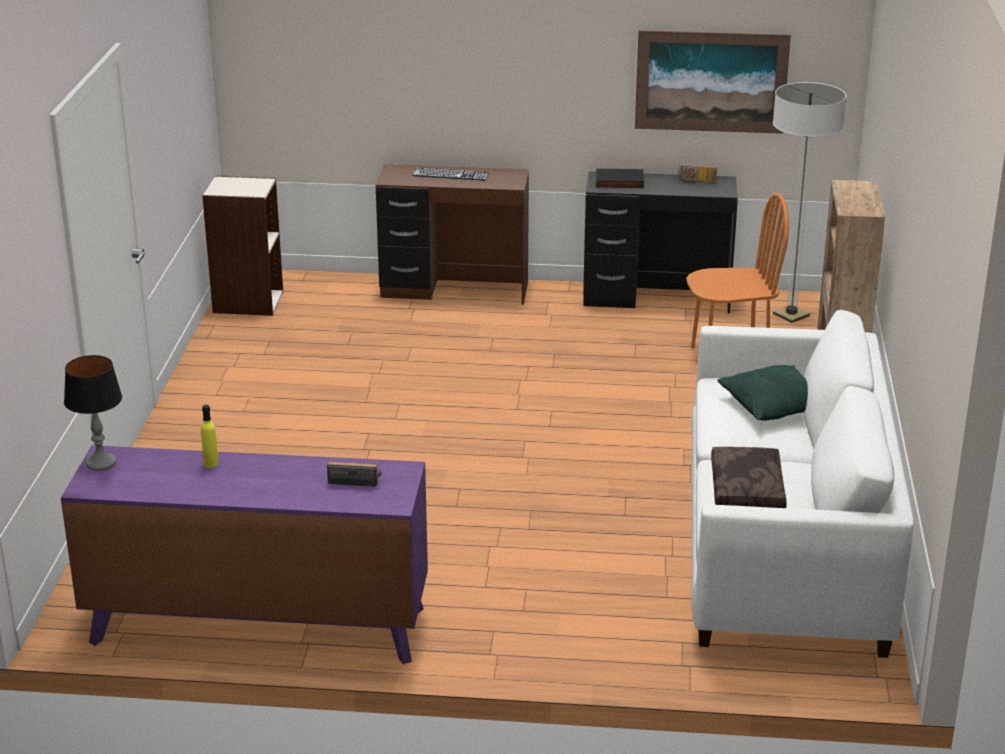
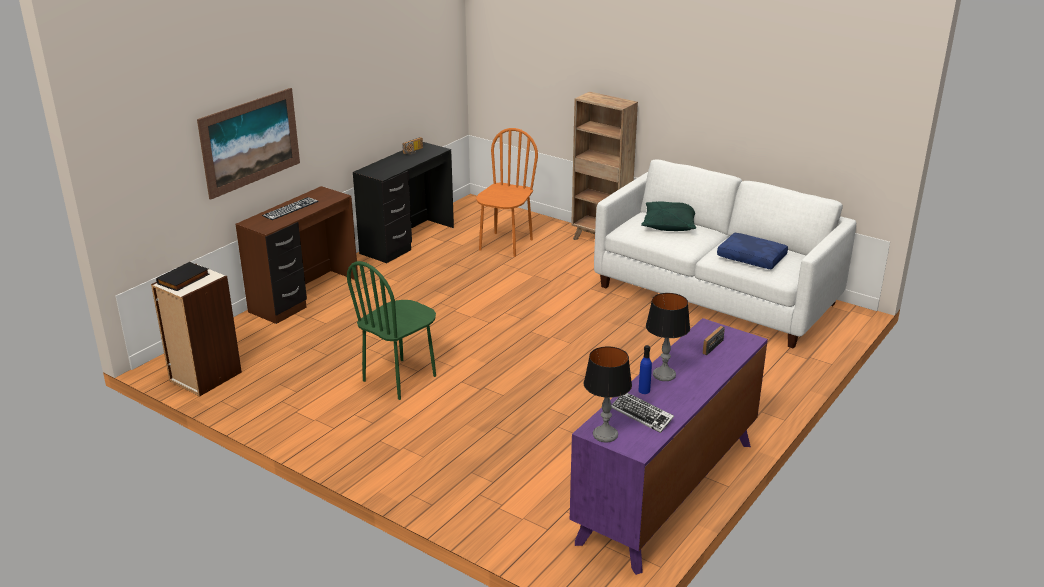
camera: 60 degrees left, 0 degrees up
yellow bottle [201,405,219,468] -> blue bottle [639,345,652,394]
black book [596,169,644,188] -> black book moved to [156,262,209,291]
picture [635,30,791,134] -> picture moved to [197,88,300,200]
brown pillow [711,447,787,508] -> blue pillow [717,233,788,269]
floor lamp [773,82,847,323] -> none
none -> green chair [347,261,436,400]
none -> keyboard [612,393,674,433]
none -> table lamp [646,293,690,381]

